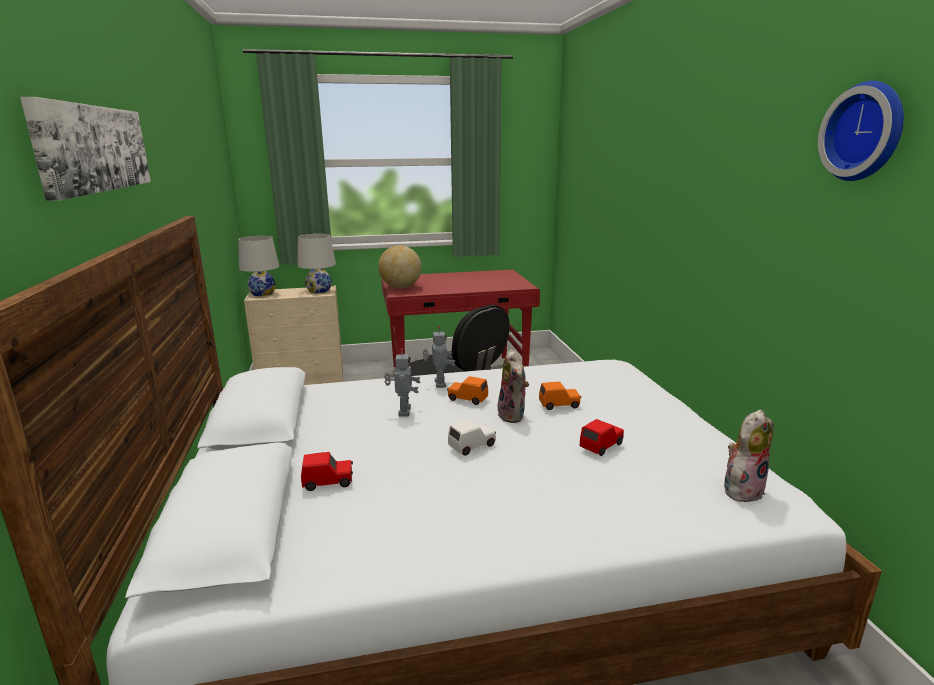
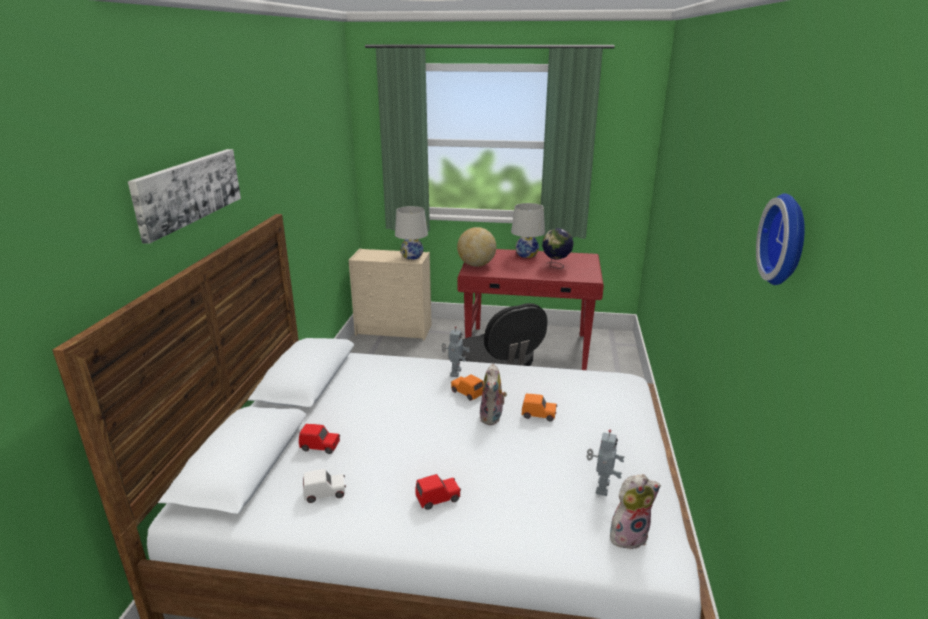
camera: 20 degrees right, 5 degrees up
white table lamp [238,236,279,296] -> white table lamp moved to [511,203,545,258]
toy robot [384,348,420,417] -> toy robot moved to [586,430,625,496]
white toy car [448,419,496,456] -> white toy car moved to [303,469,346,503]
red toy car [580,419,624,456] -> red toy car moved to [415,474,461,510]
none -> globe [542,228,574,269]

